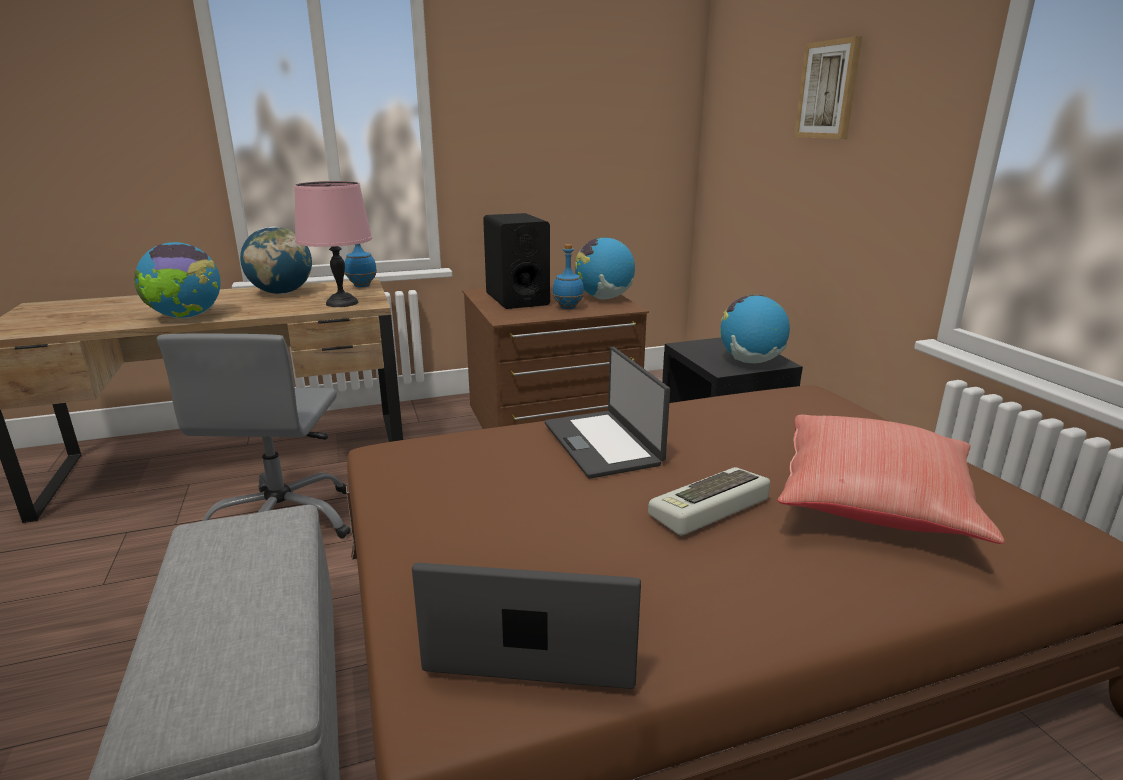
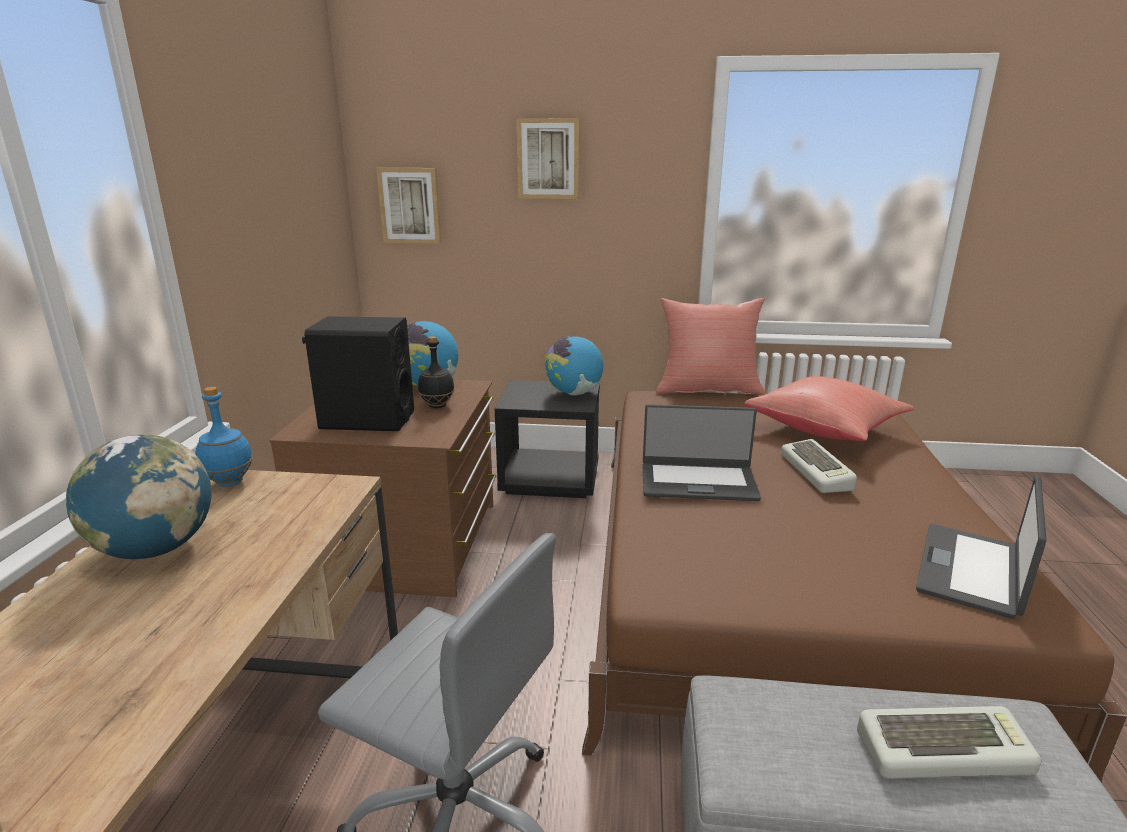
camera: 65 degrees left, 0 degrees up
globe [134,242,221,319] -> none
pink table lamp [294,181,372,307] -> none
blue bottle [552,244,584,309] -> black bottle [418,336,455,408]
none -> picture [376,168,441,244]
none -> red pillow [656,298,765,395]
none -> keyboard [857,706,1042,779]

